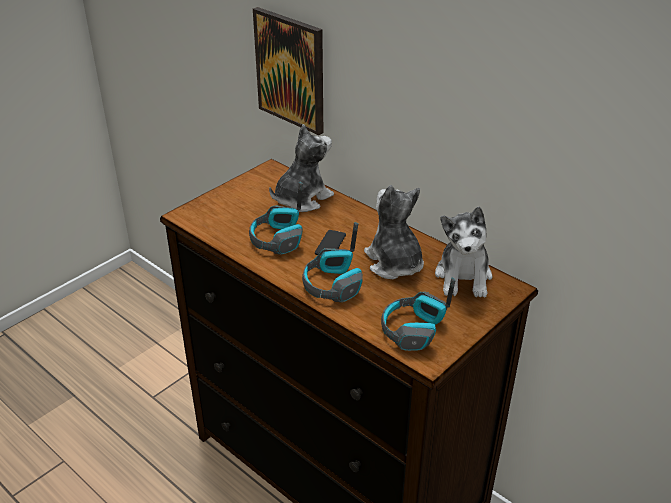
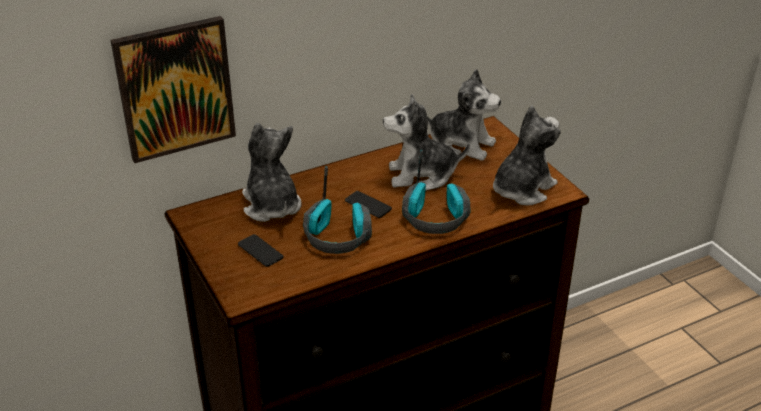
camera: 70 degrees left, 0 degrees up
headphones [381,278,455,351] -> plush toy [493,105,561,205]
none -> phone [238,234,283,267]

